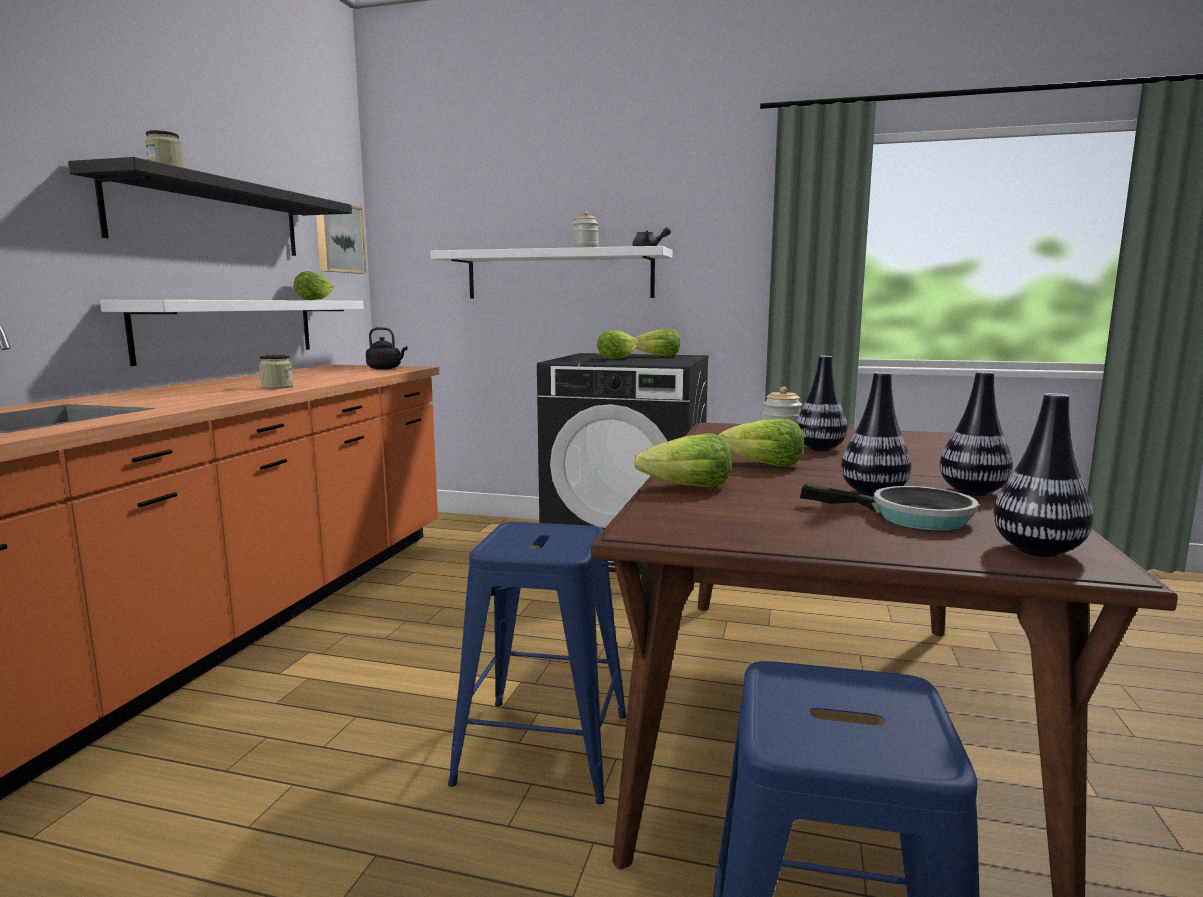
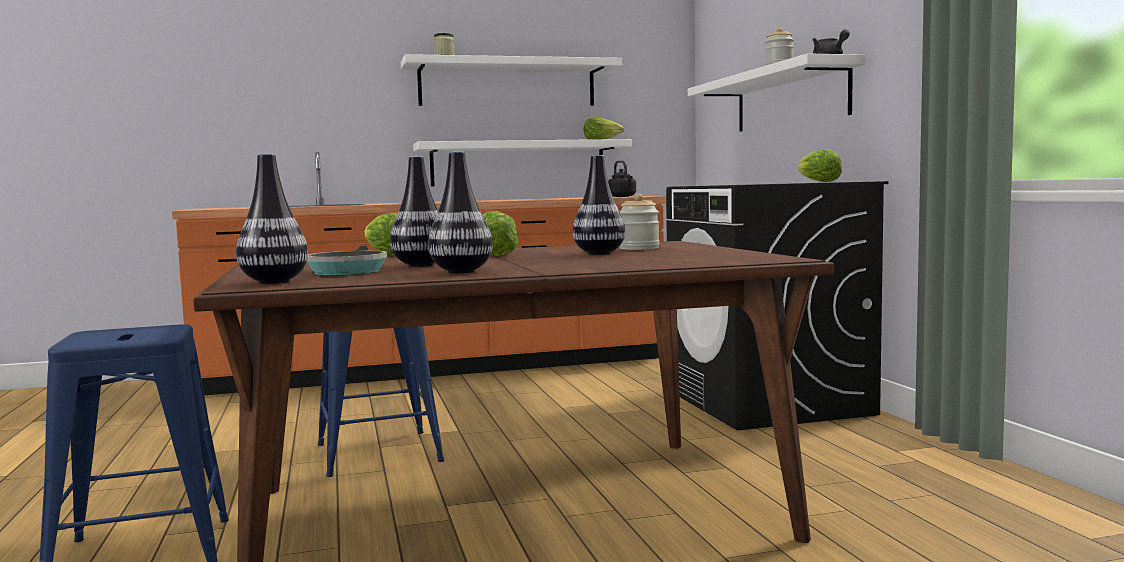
camera: 60 degrees right, 5 degrees down
black shelf [68,157,352,256] -> white shelf [401,54,622,106]
jar [259,355,293,389] -> none
picture [316,205,366,274] -> none
lettuce [597,330,639,360] -> none

